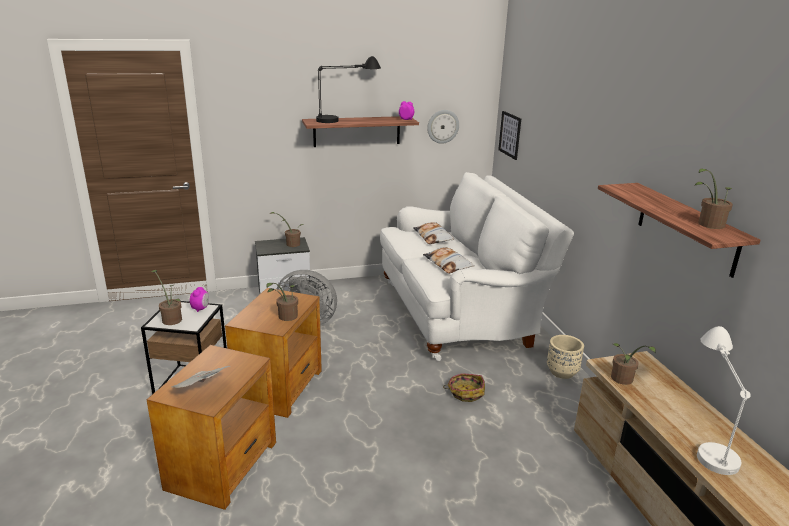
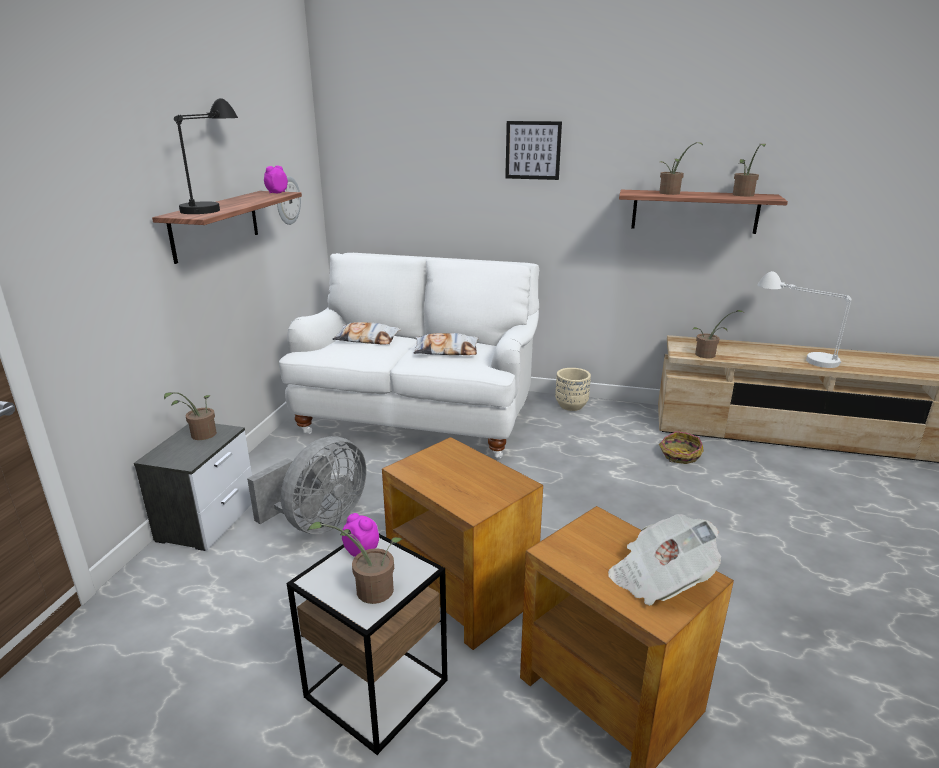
camera: 60 degrees left, 0 degrees up
potted plant [266,283,298,321] -> potted plant moved to [659,142,703,195]
basket [443,373,485,402] -> basket moved to [659,431,704,464]
picture [498,111,521,160] -> picture moved to [505,121,562,180]

